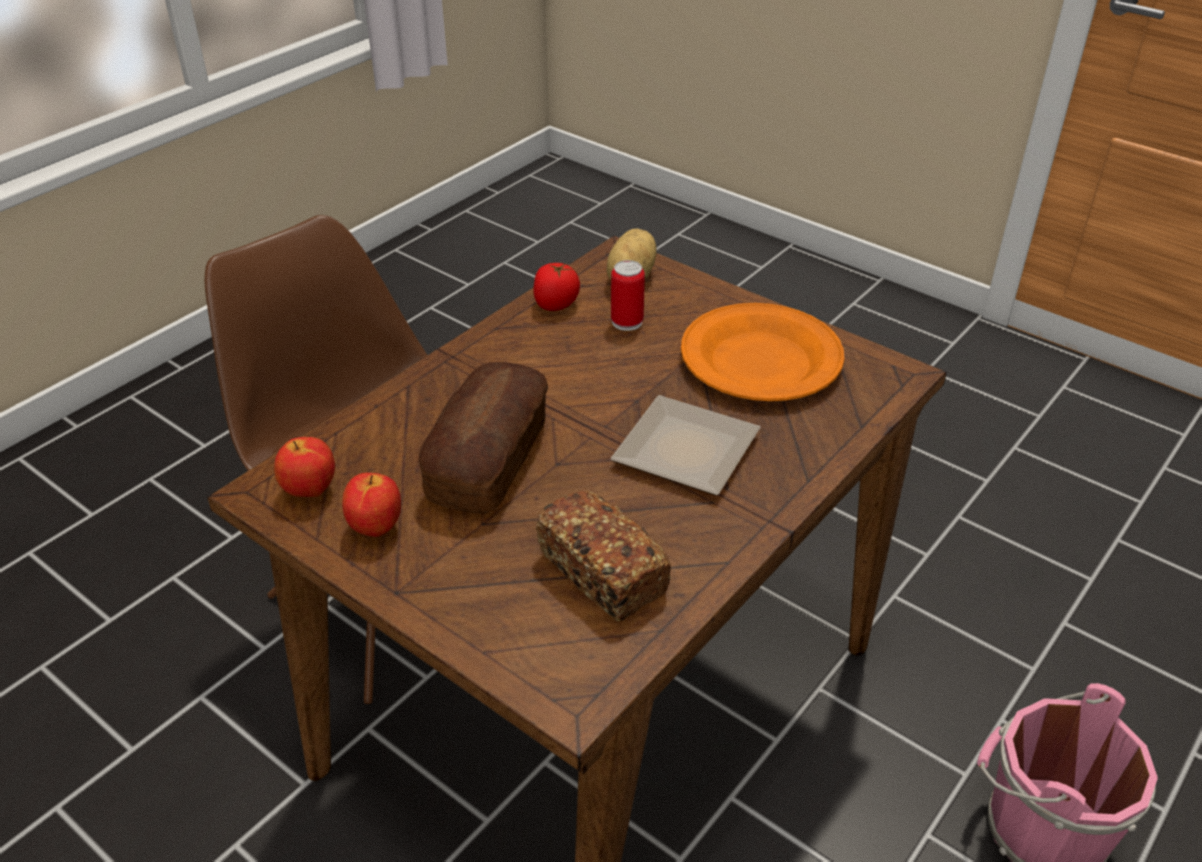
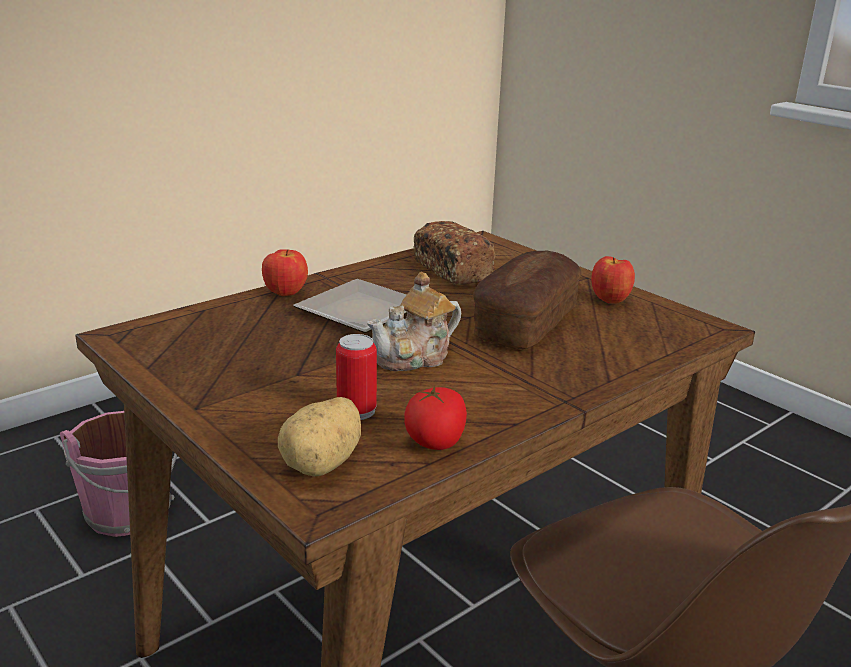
camera: 170 degrees left, 15 degrees down
apple [274,437,335,497] -> apple moved to [262,249,308,296]
orange plate [681,303,844,401] -> none
none -> teapot [367,272,461,371]

